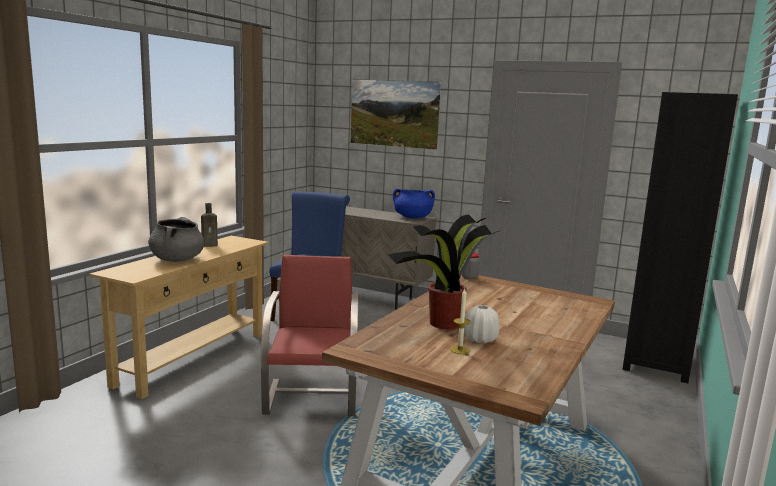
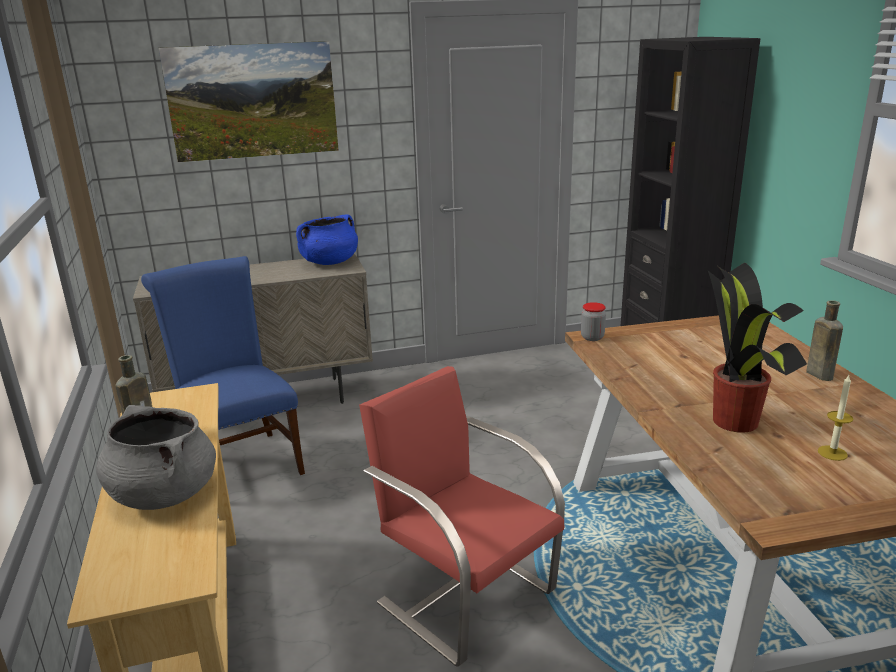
camera: 40 degrees left, 10 degrees up
white vase [464,305,499,343] -> none
none -> brown bottle [806,300,843,381]

